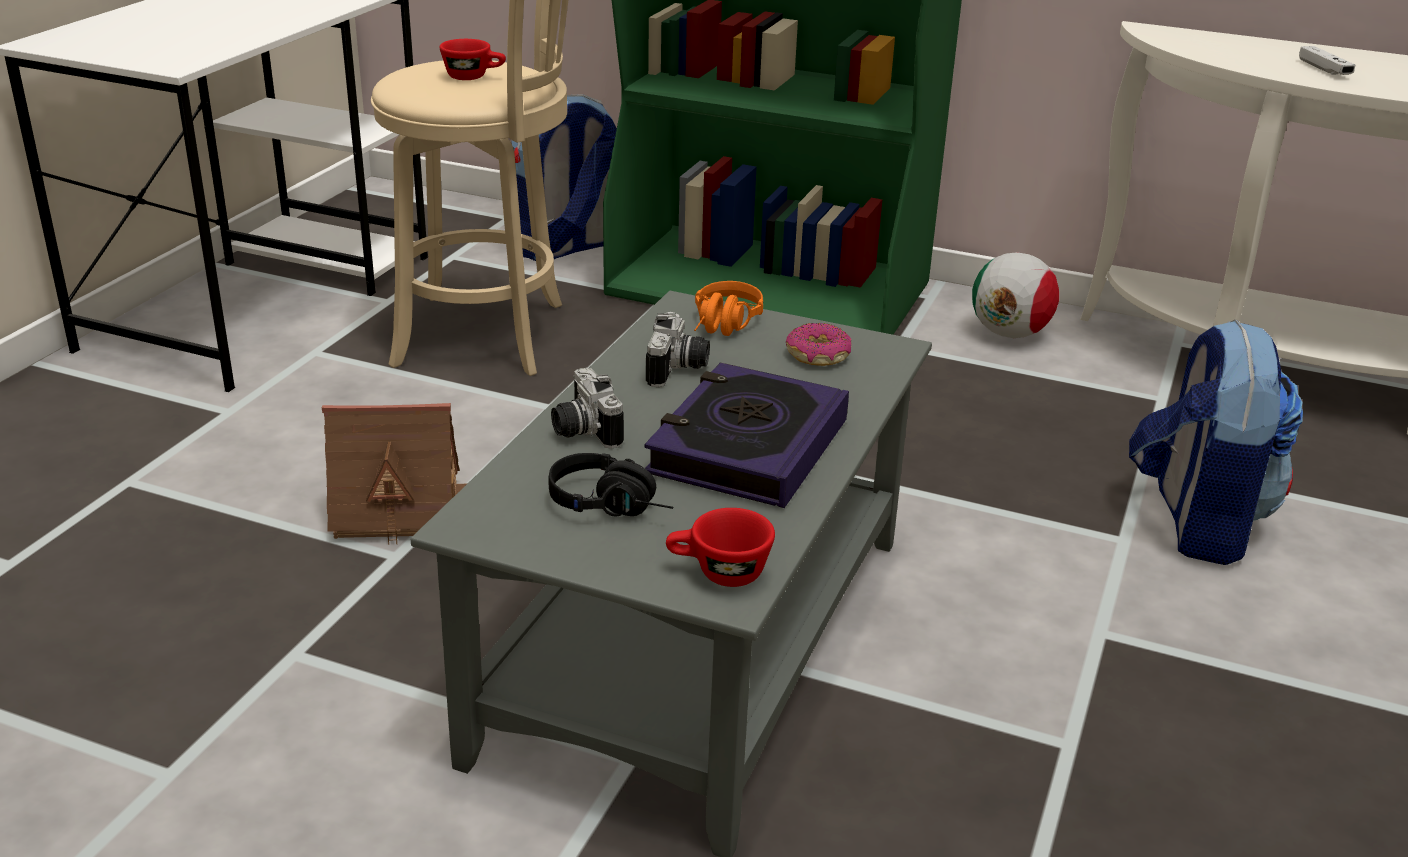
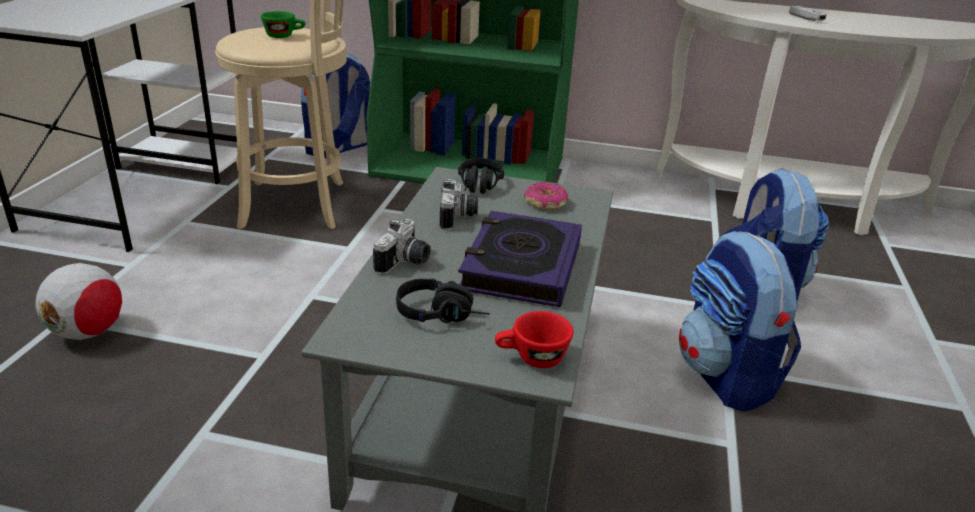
camera: 10 degrees left, 0 degrees up
toy house [322,403,467,545] -> none
red cup [439,39,506,80] -> green cup [261,11,306,38]
camera [551,367,624,449] -> camera turned 120 degrees counterclockwise [373,219,431,275]
orange headphones [694,281,763,336] -> black headphones [458,158,504,194]
football [972,252,1059,338] -> football moved to [36,263,122,340]
none -> backpack [679,231,801,412]

